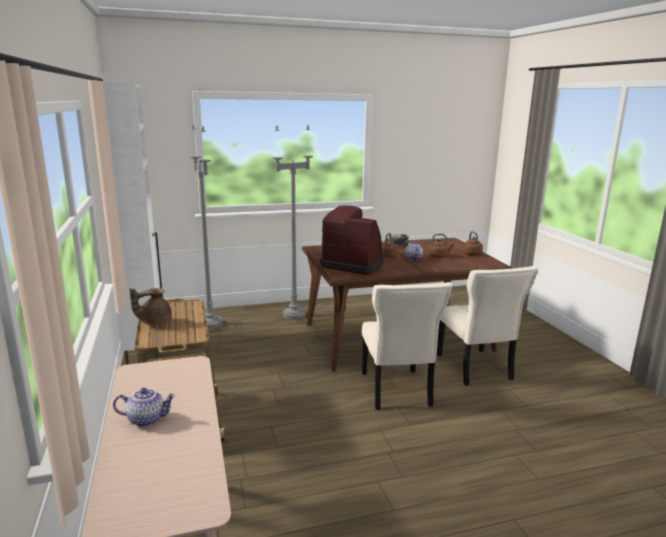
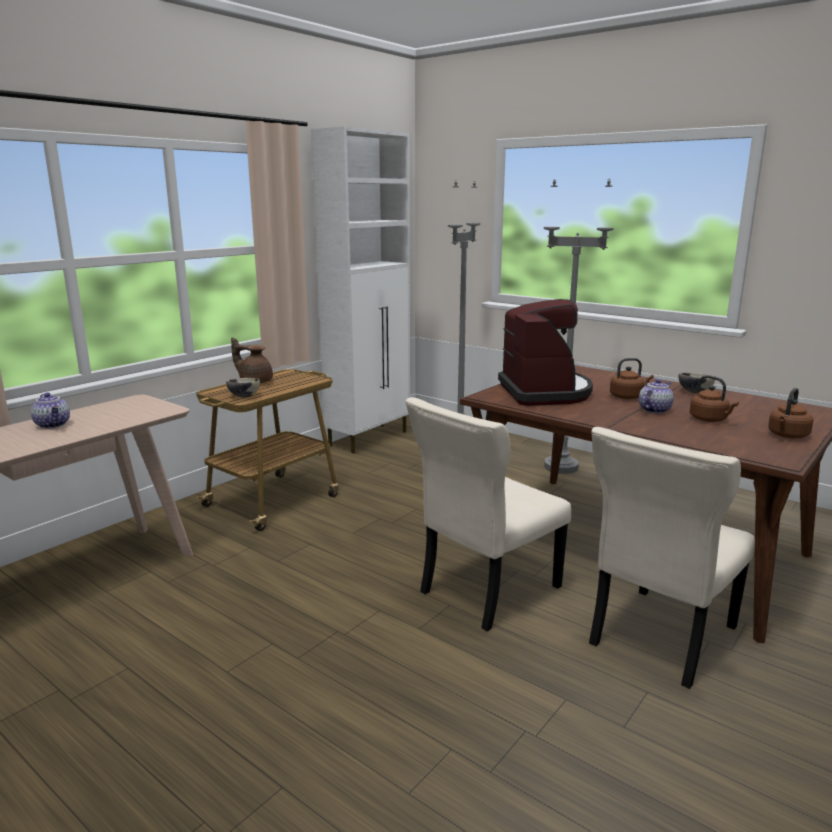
camera: 55 degrees right, 0 degrees up
none -> bowl [226,378,260,398]

